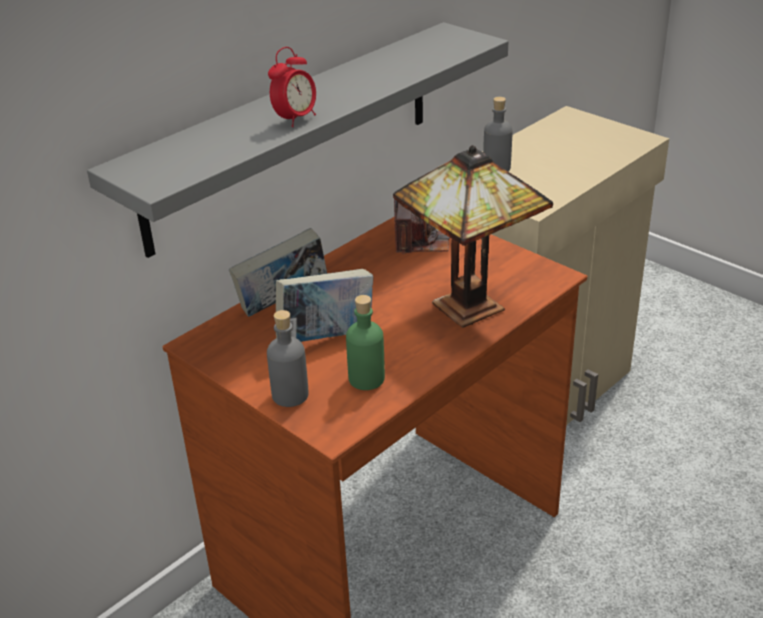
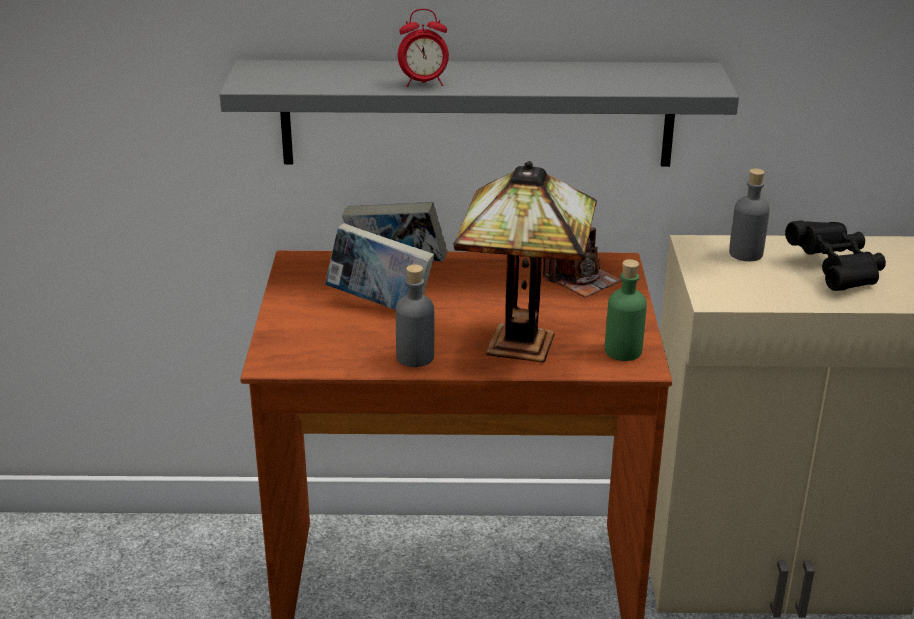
camera: 45 degrees right, 5 degrees down
grey bottle [267,310,309,407] -> grey bottle moved to [396,265,434,367]
green bottle [346,295,385,390] -> green bottle moved to [605,259,647,361]
none -> black binoculars [785,220,886,291]

